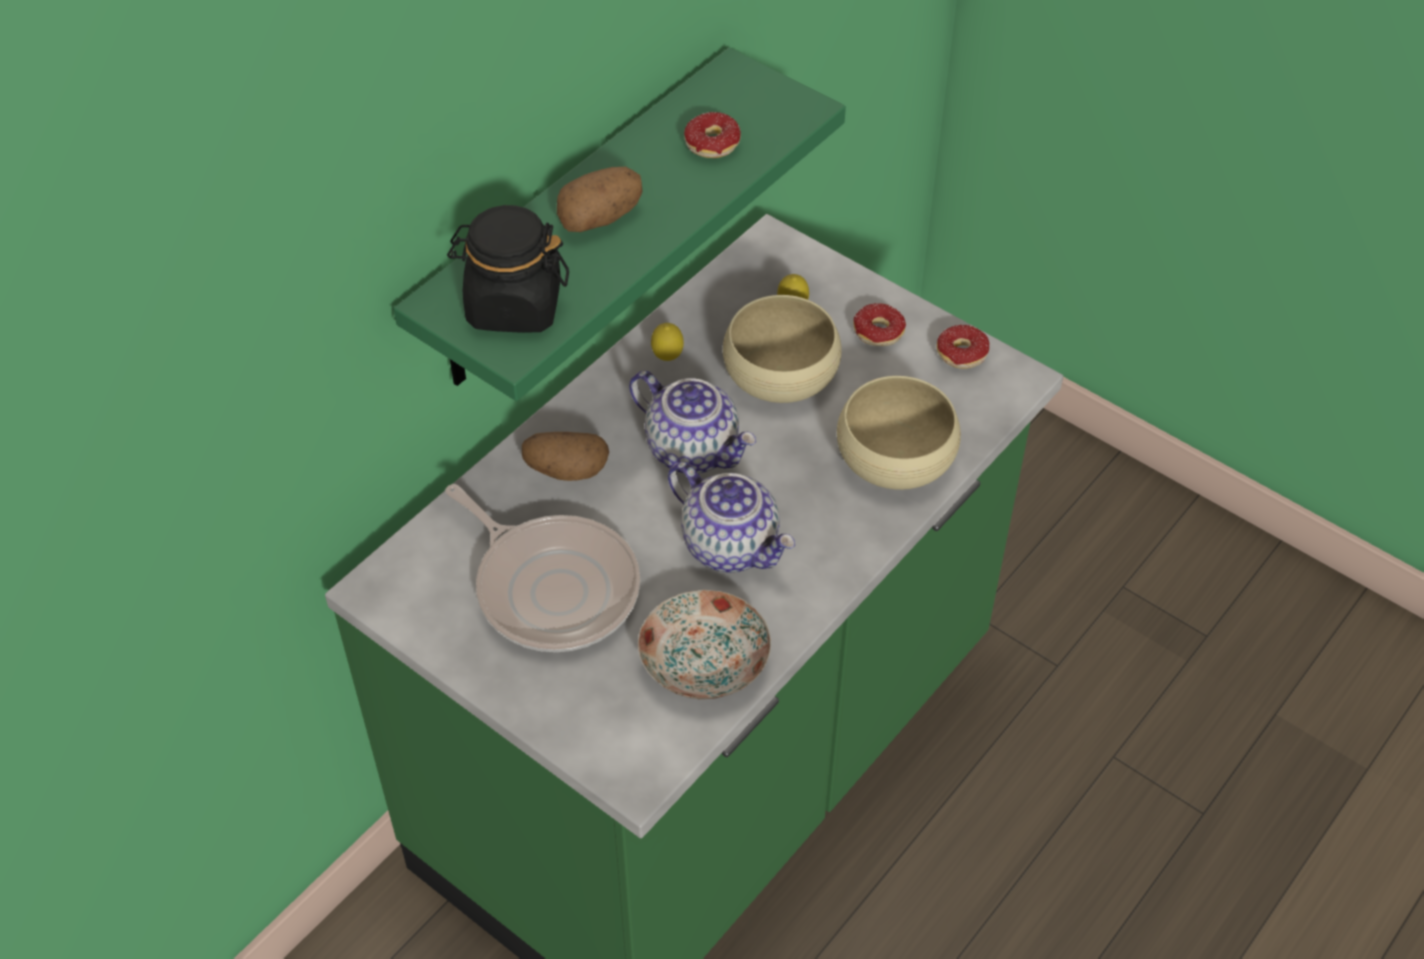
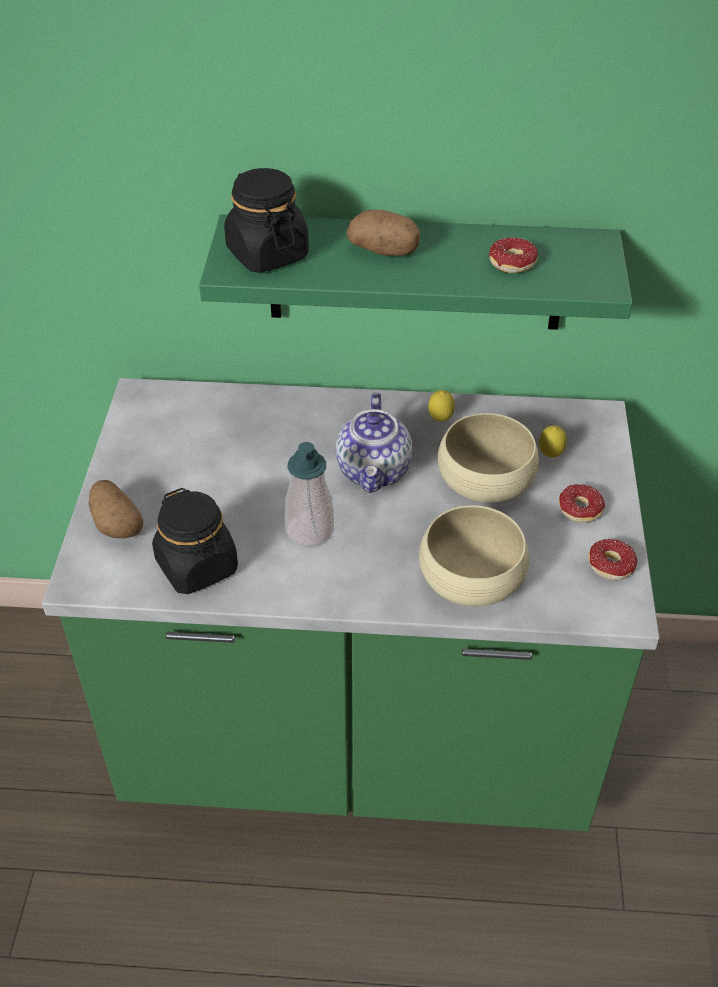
camera: 55 degrees right, 5 degrees down
frying pan [445,484,640,652] -> none
potato [522,432,609,481] -> potato moved to [89,480,143,539]
plate [638,590,771,699] -> black jar [152,488,238,594]
teapot [668,462,795,572] -> soap dispenser [285,442,334,547]

